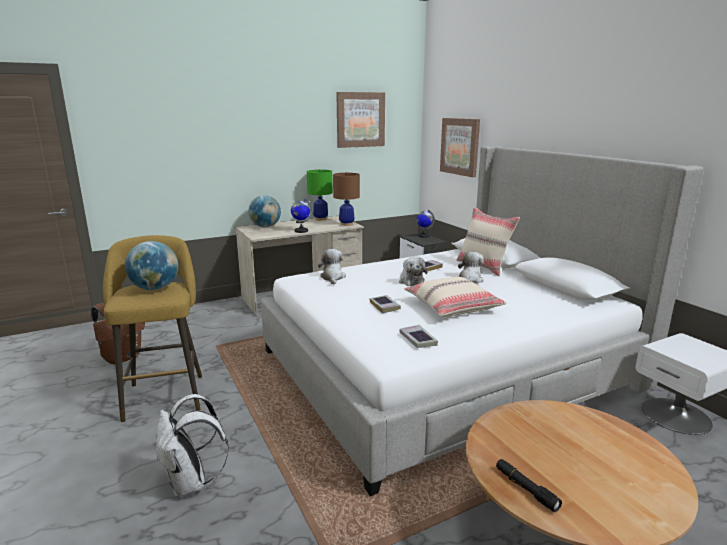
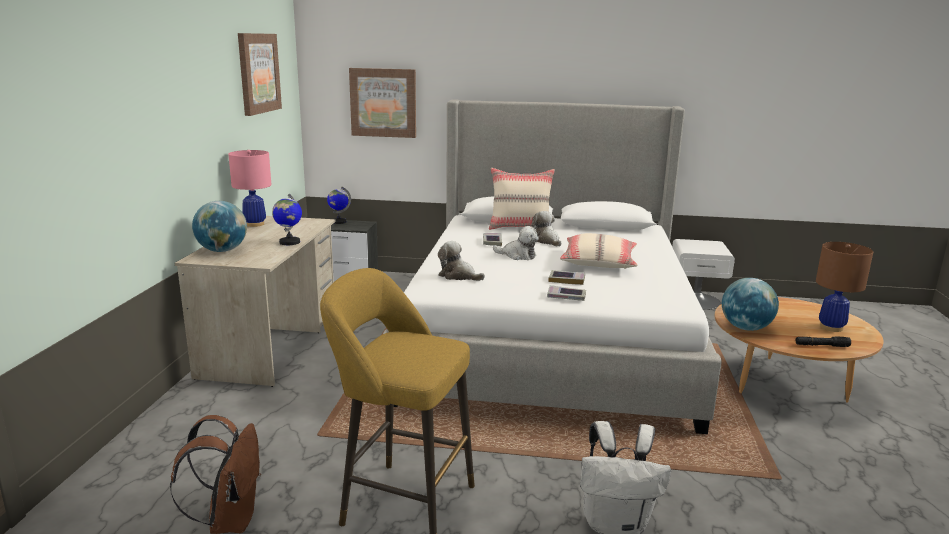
camera: 55 degrees left, 0 degrees up
globe [125,241,178,290] -> globe moved to [722,278,779,331]
green table lamp [307,169,333,220] -> pink table lamp [228,150,271,227]
brown table lamp [333,172,360,226] -> brown table lamp moved to [816,242,873,332]
book [399,325,438,348] -> book moved to [547,285,586,301]

